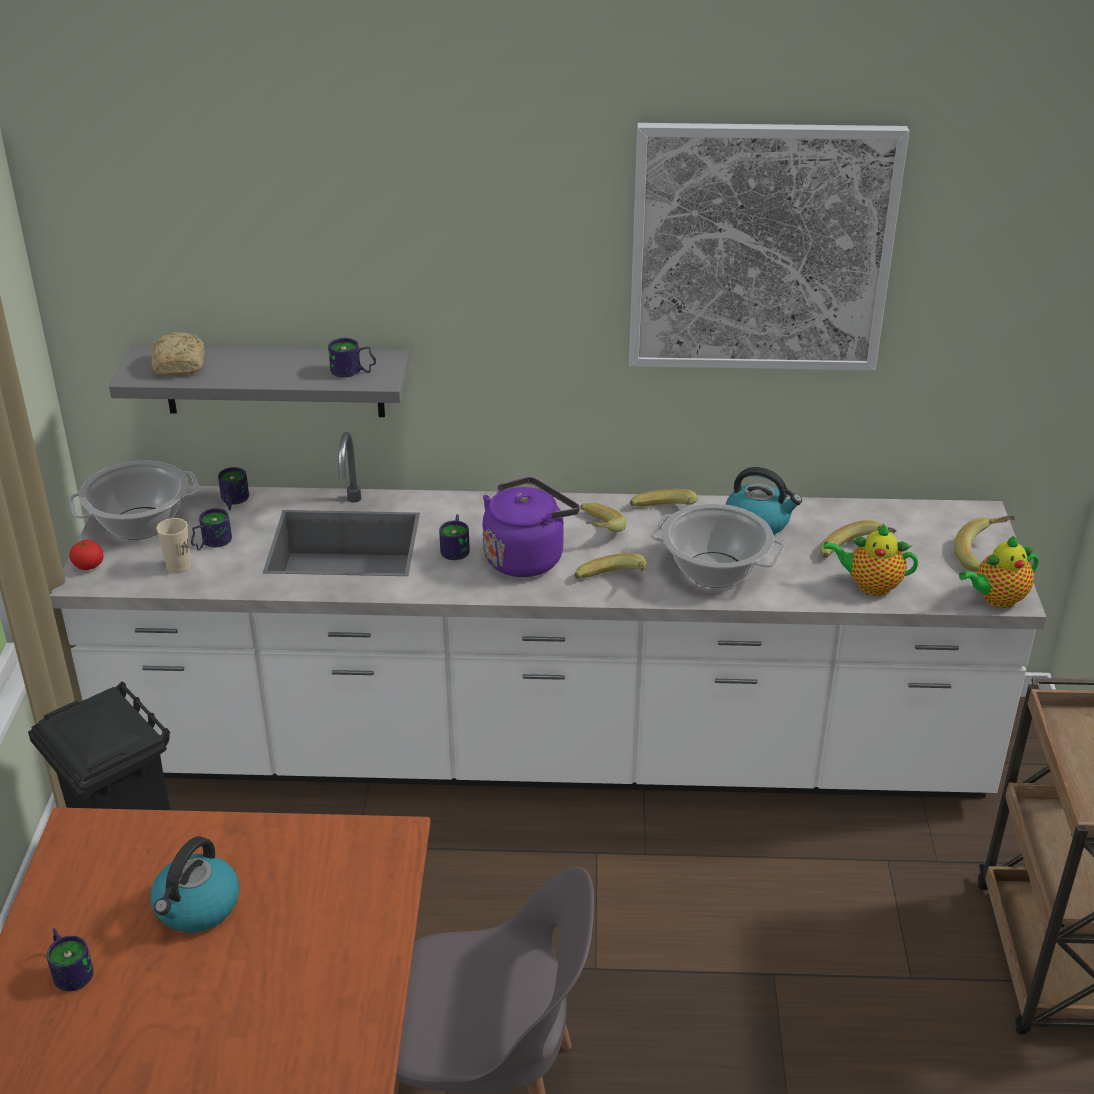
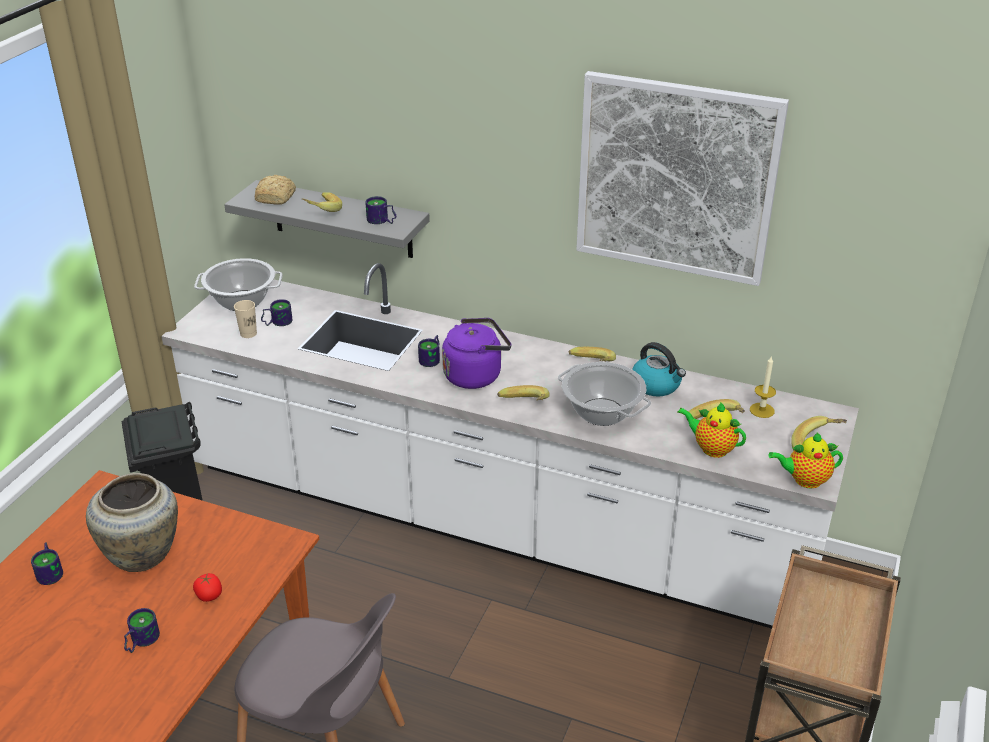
camera: 20 degrees right, 0 degrees up
tomato [69,540,104,570] -> tomato moved to [193,573,222,602]
kettle [151,836,239,933] -> beige vase [86,473,178,572]
mug [218,467,249,510] -> mug moved to [124,608,160,653]
banana [580,503,626,532] -> banana moved to [301,192,342,212]
none -> candle [750,357,776,418]

